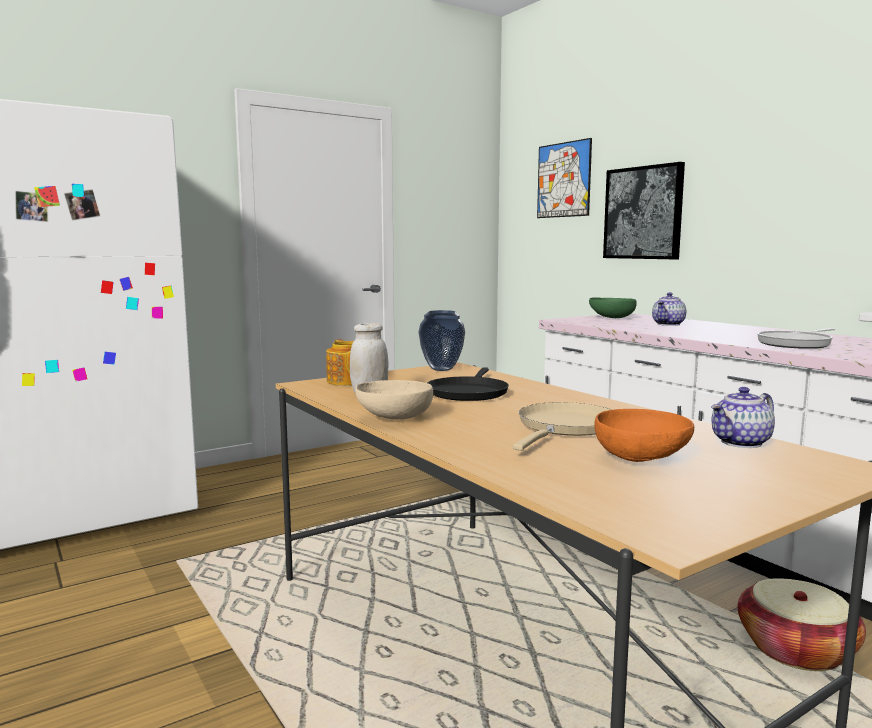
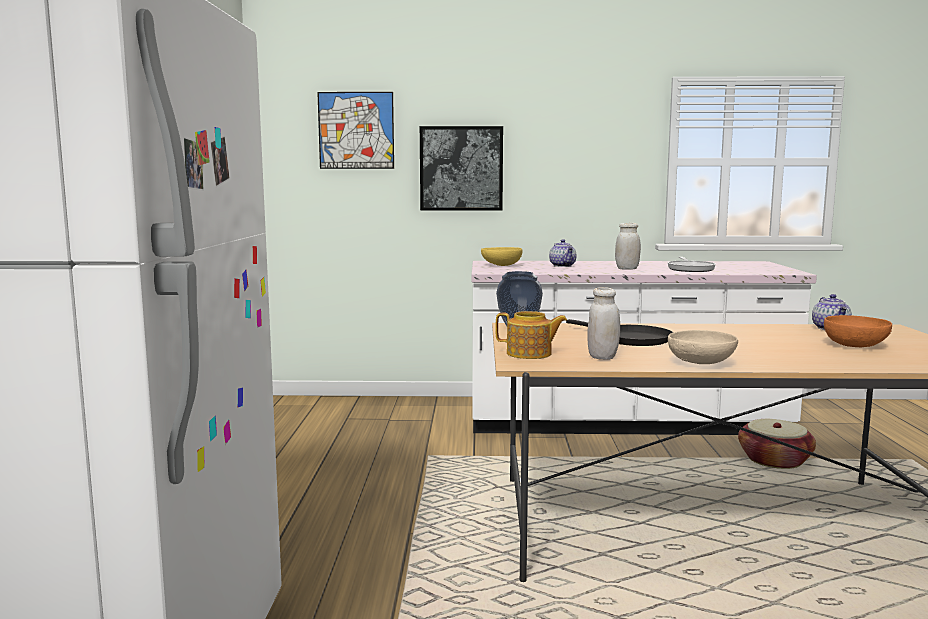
camera: 55 degrees left, 0 degrees up
beige frying pan [513,402,611,451] -> none
green bowl [589,297,637,318] -> yellow bowl [481,247,522,266]
none -> white jar [615,223,641,270]

